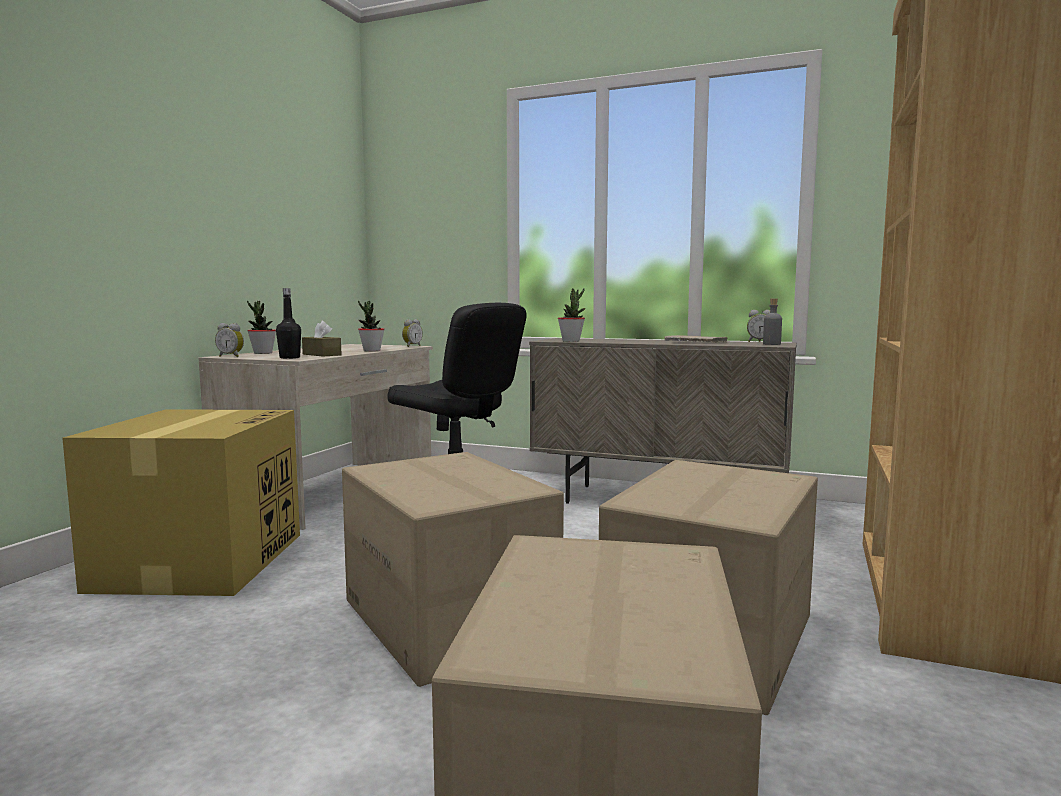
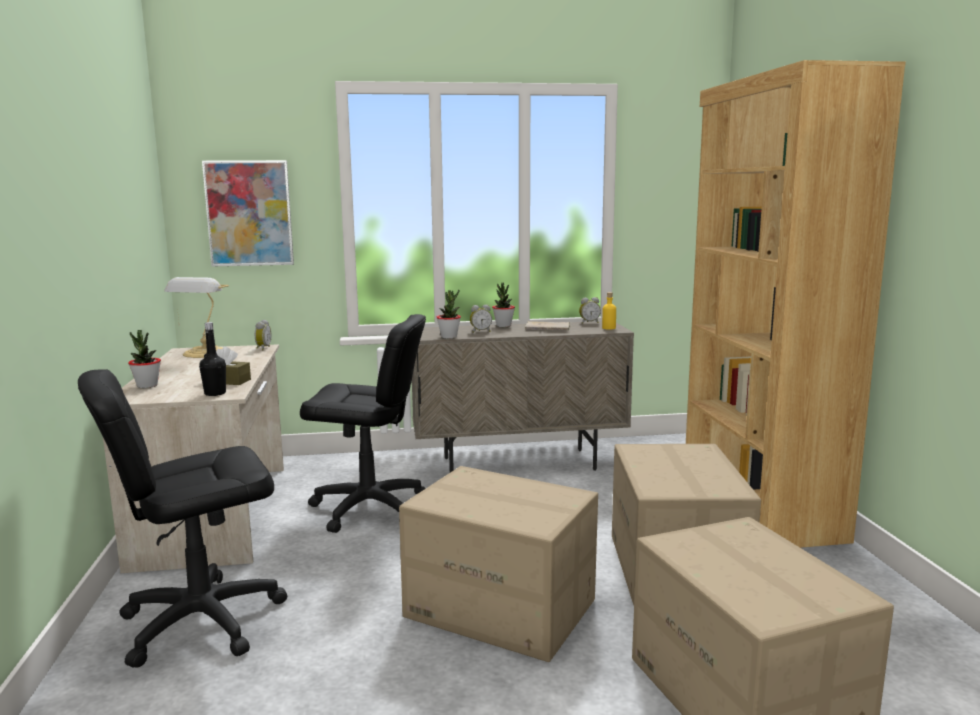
camera: 30 degrees left, 5 degrees up
cardboard box [62,409,300,596] -> black office chair [78,369,287,668]
alarm clock [215,323,244,357] -> alarm clock moved to [470,305,492,333]
potted plant [358,301,384,352] -> potted plant moved to [492,283,515,327]
grey bottle [763,299,782,345] -> yellow bottle [602,292,616,329]
none -> table lamp [164,277,229,358]
none -> picture [202,160,294,267]

